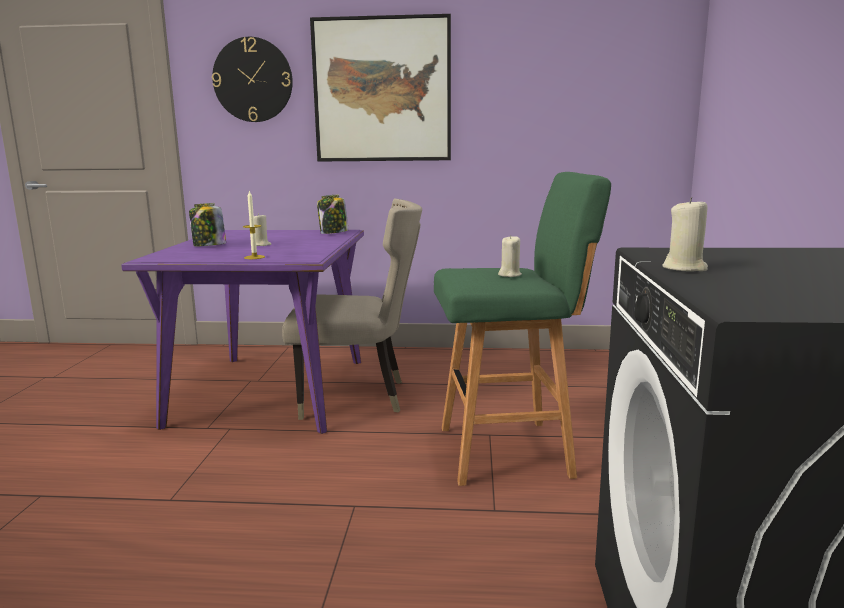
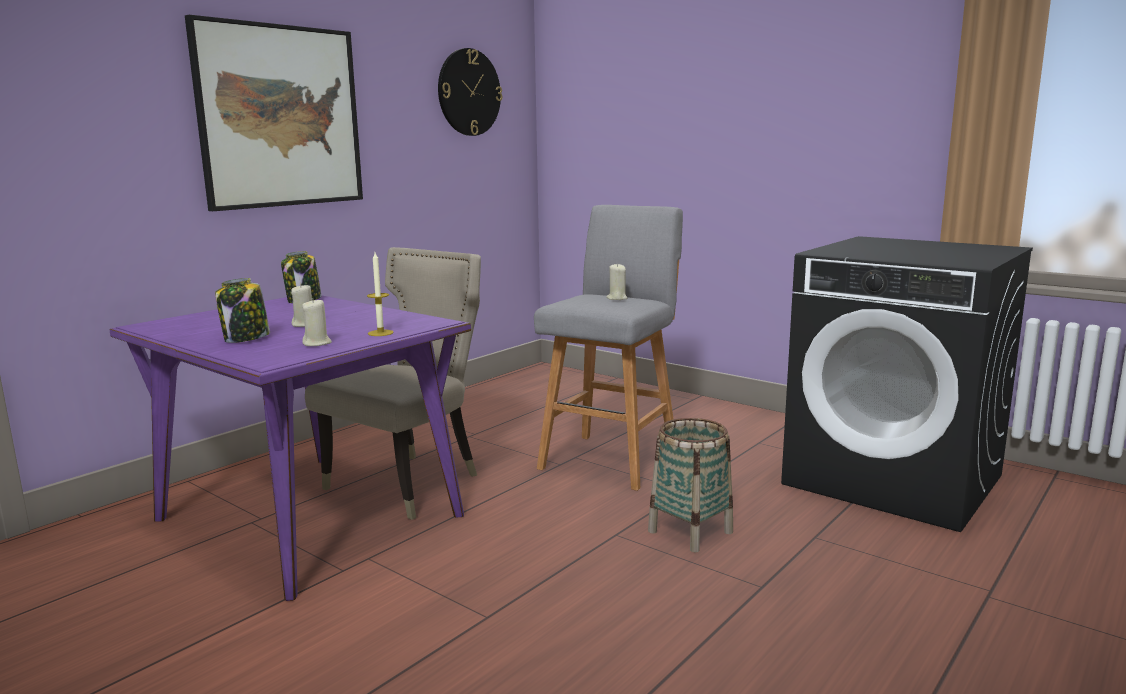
camera: 55 degrees left, 0 degrees up
wall clock [212,37,293,122] -> wall clock moved to [438,48,502,136]
green stool [434,172,611,486] -> grey stool [534,205,683,491]
beige candle [662,197,708,271] -> beige candle moved to [302,298,332,346]
none -> basket [648,418,733,553]

